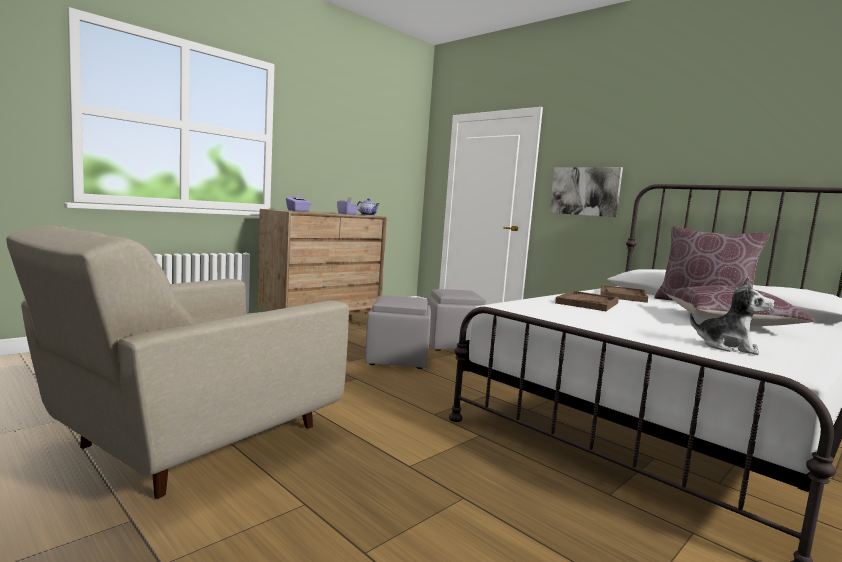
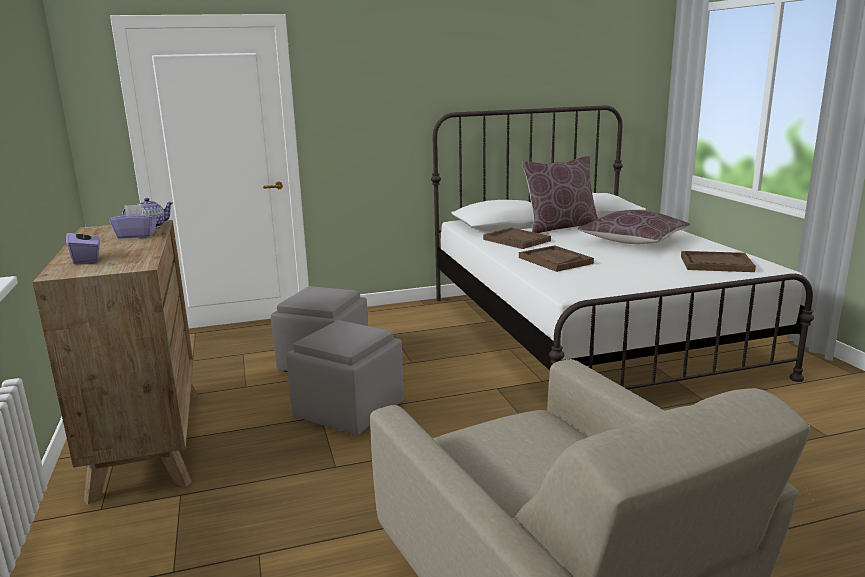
camera: 60 degrees left, 10 degrees up
picture [550,167,623,217] -> none
plush toy [690,277,775,355] -> brown tray [681,251,756,272]

